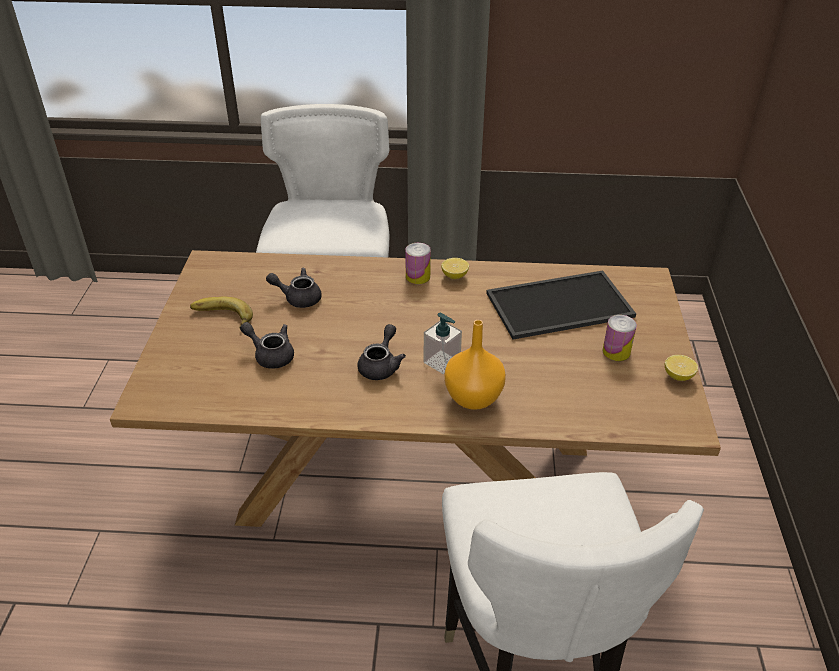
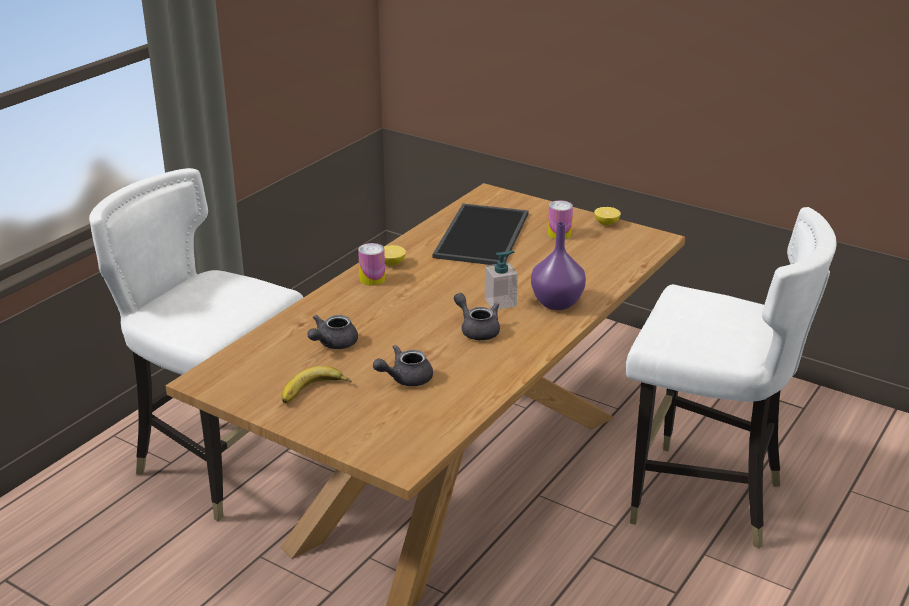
camera: 60 degrees left, 10 degrees down
orange vase [444,320,506,410] -> purple vase [531,222,586,310]

